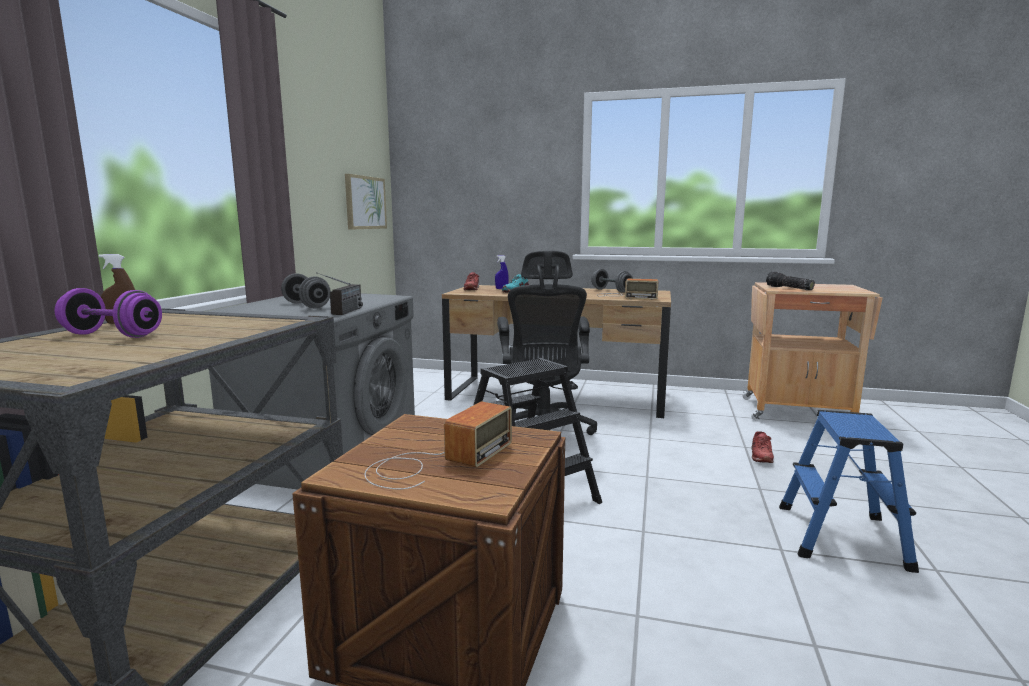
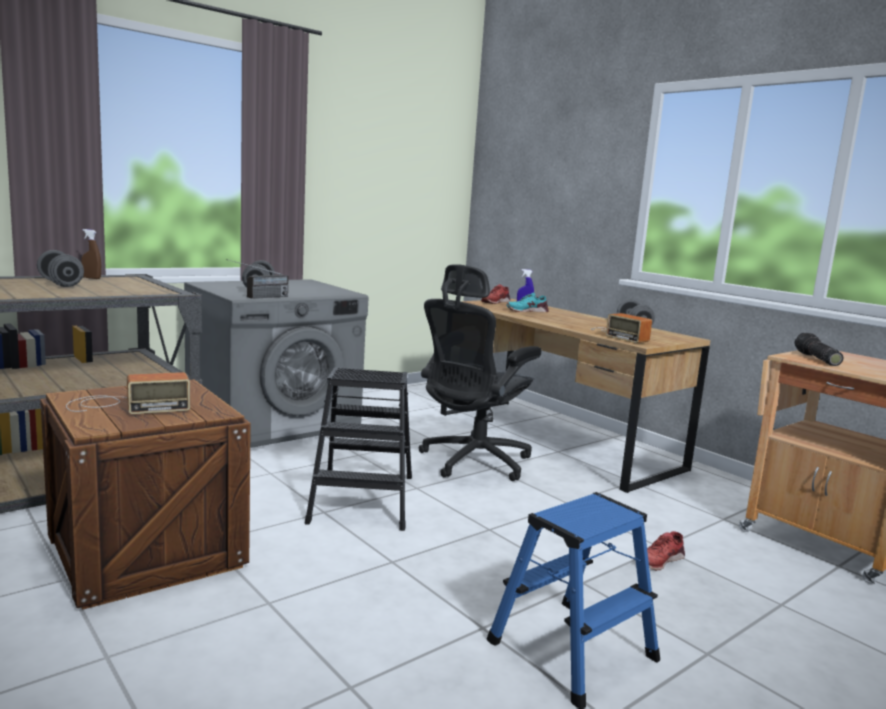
camera: 35 degrees right, 0 degrees up
purple dumbbell [55,288,162,338] -> grey dumbbell [37,250,84,287]
picture [345,174,387,230] -> none

